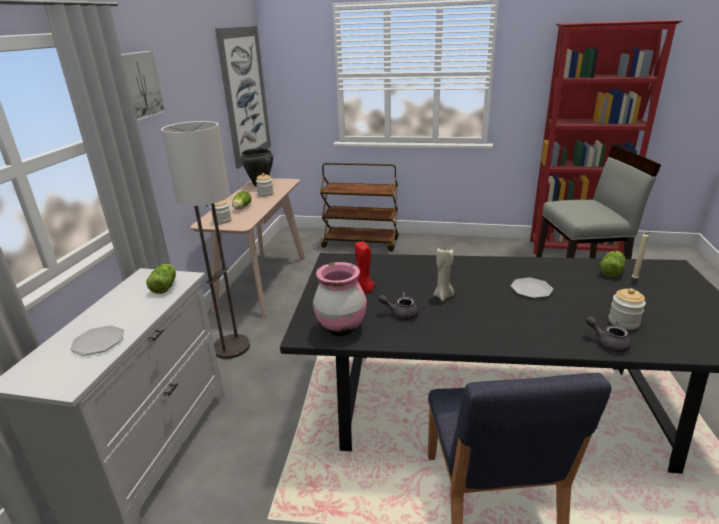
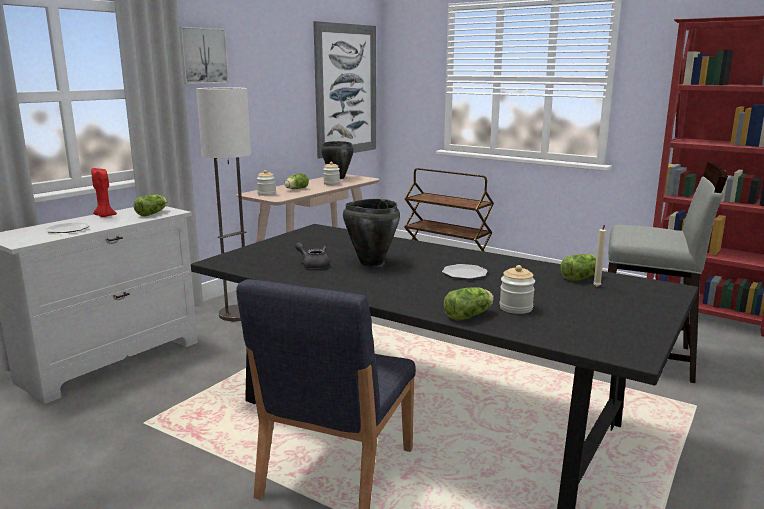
camera: 25 degrees right, 10 degrees down
pink vase [313,262,367,336] -> none
red candle [355,241,375,293] -> red candle moved to [91,168,117,217]
beige candle [433,248,454,301] -> black cooking pot [343,199,400,266]
grey teapot [585,316,631,352] -> lettuce [444,287,494,320]

